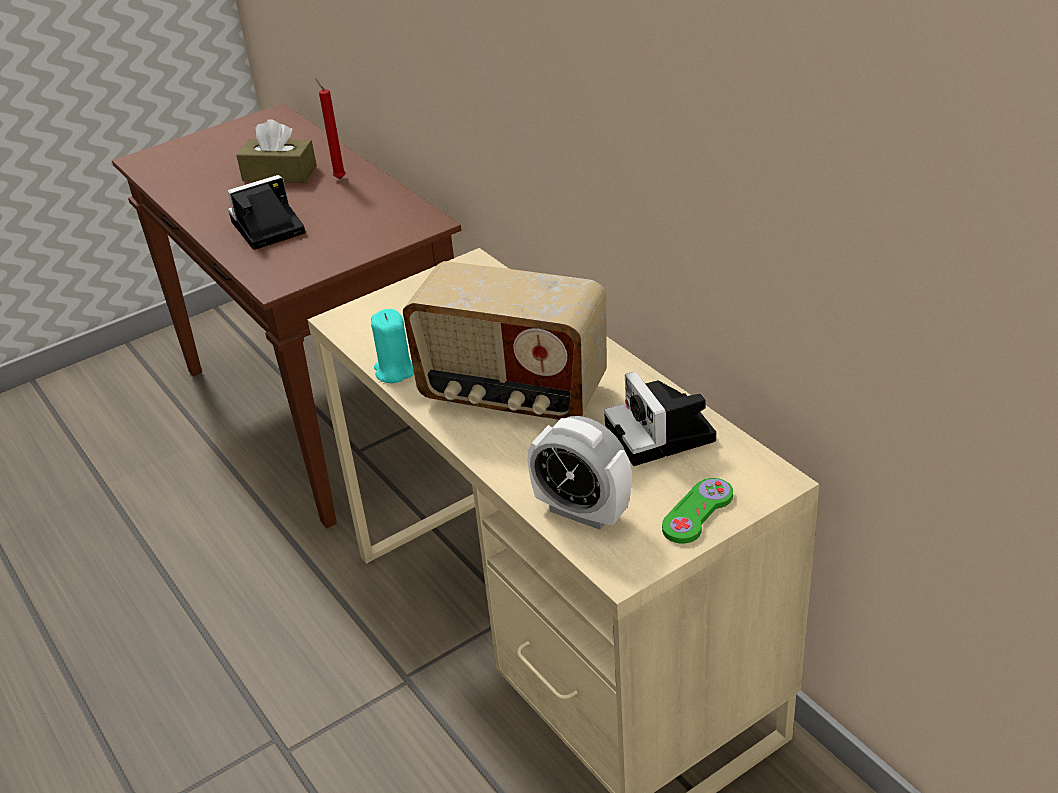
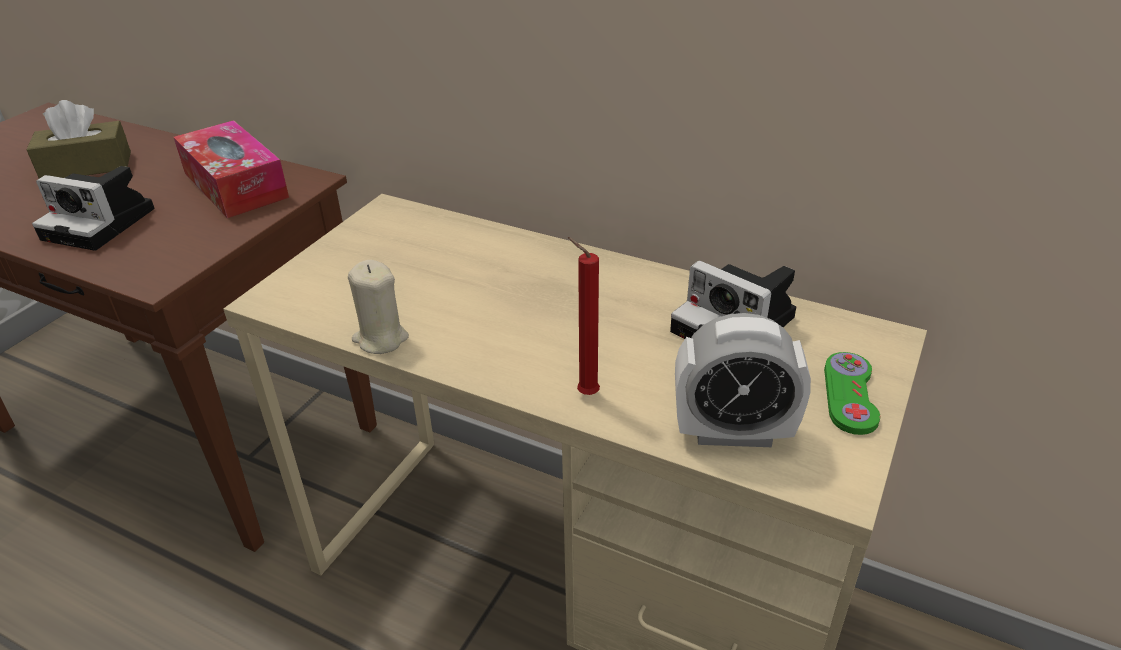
camera: 30 degrees left, 0 degrees up
camera [228,175,305,250] -> camera turned 105 degrees counterclockwise [32,166,155,251]
red candle [316,78,346,179] -> red candle moved to [568,237,600,395]
turquoise candle [371,309,414,383] -> beige candle [348,260,409,354]
radio [403,261,607,422] -> none
none -> tissue box [174,120,289,218]

